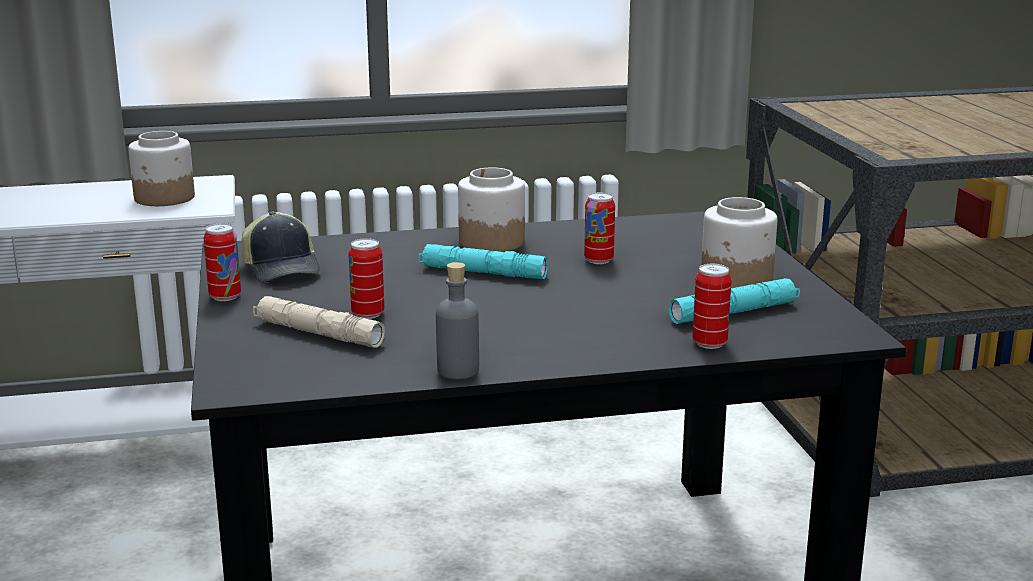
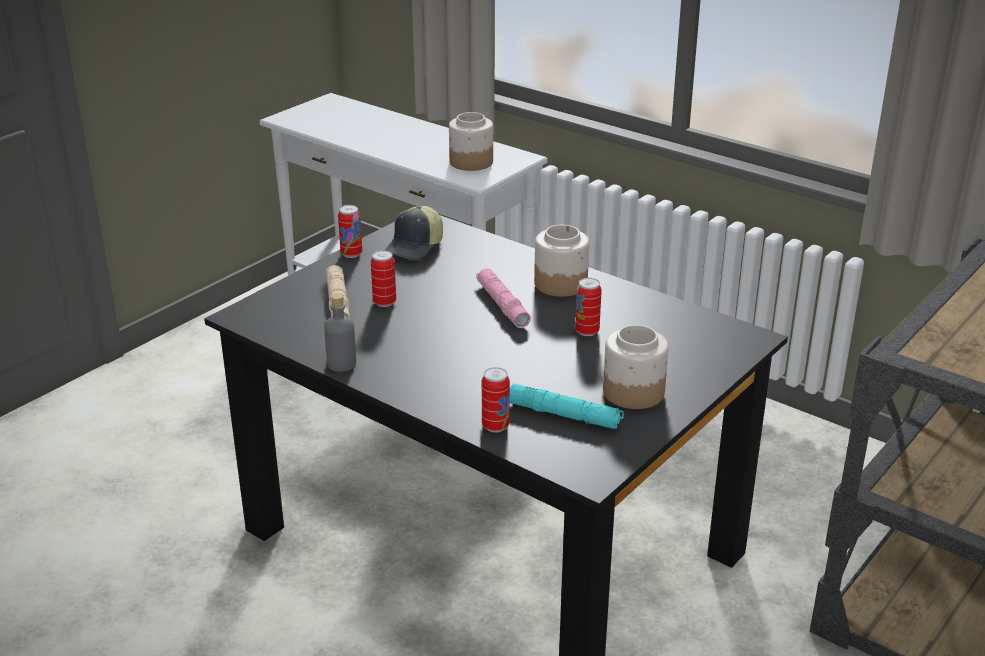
camera: 50 degrees right, 10 degrees up
turquoise flashlight [418,244,548,279] -> pink flashlight [476,268,531,328]

